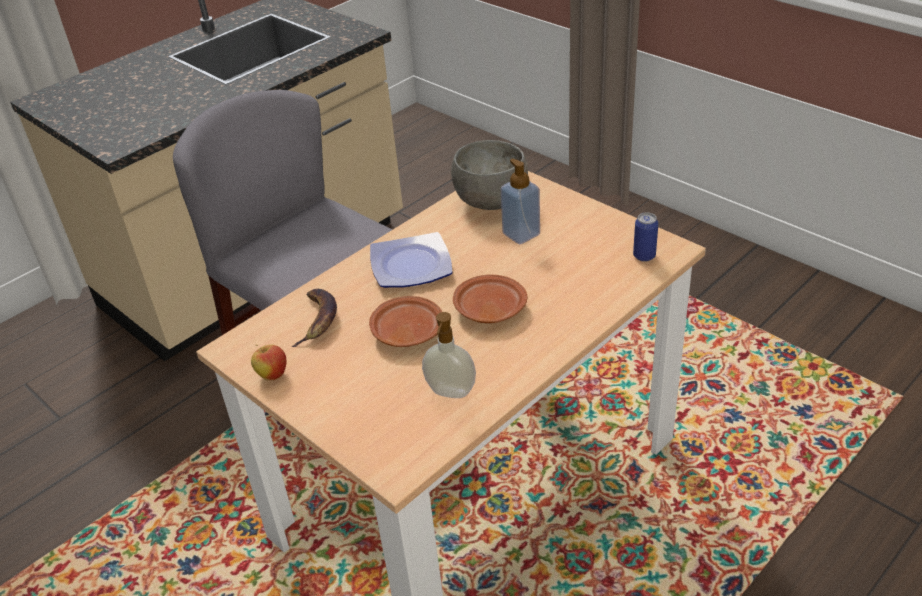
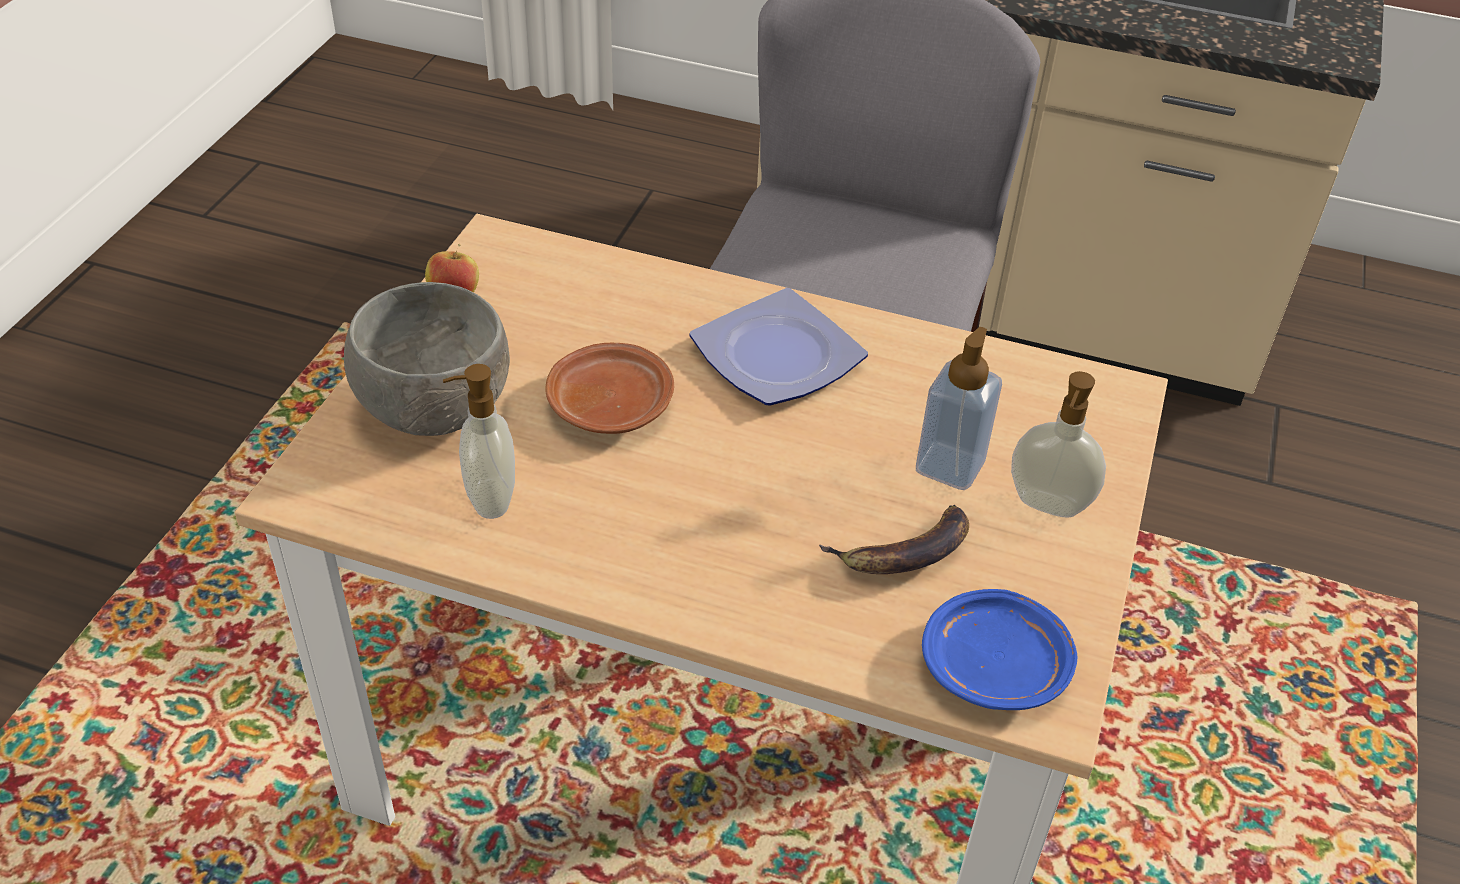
camera: 60 degrees right, 5 degrees up
banana [291,289,337,347] -> banana moved to [819,505,969,574]
grey bowl [451,140,528,210] -> grey bowl moved to [344,282,510,436]
brown plate [453,275,527,323] -> none
can [633,212,658,262] -> blue plate [922,589,1077,710]
none -> soap dispenser [1011,371,1106,518]

